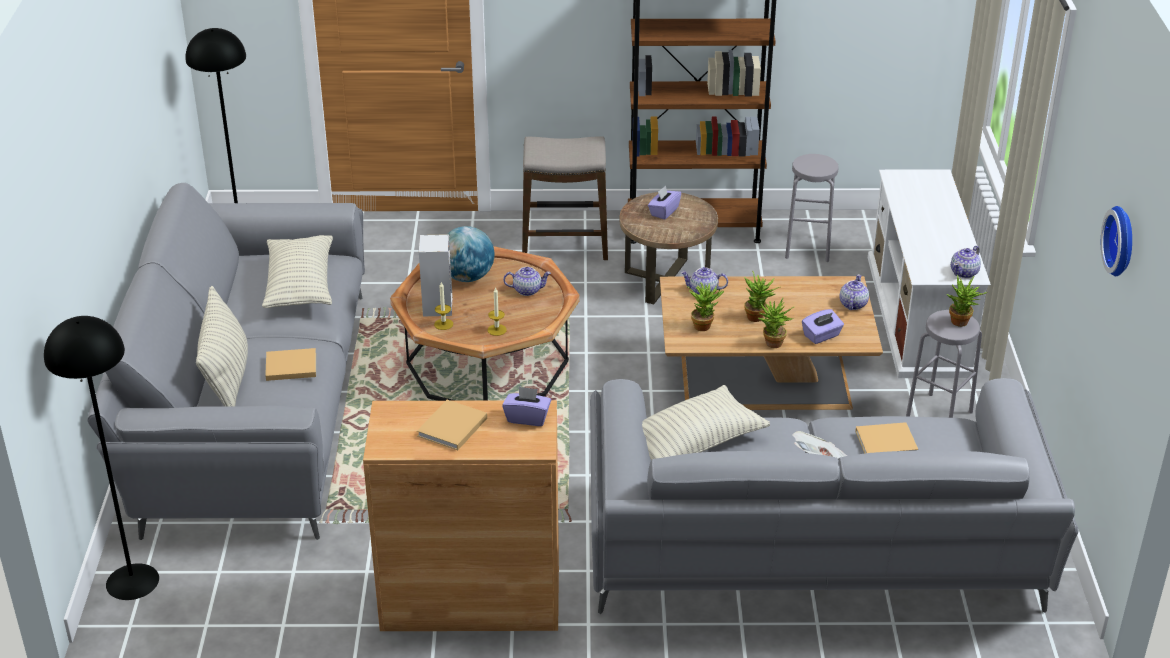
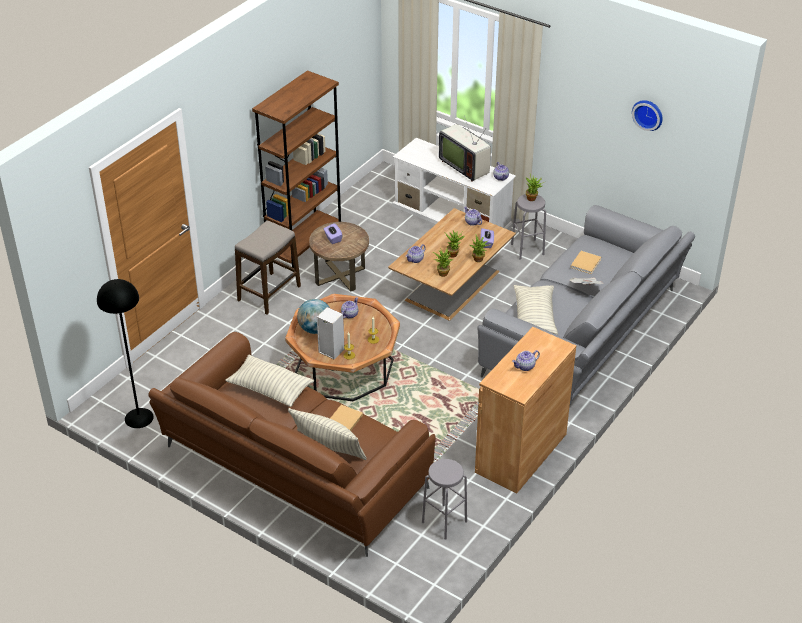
camera: 55 degrees left, 5 degrees up
black floor lamp [44,316,159,600] -> none
grey sofa [87,183,365,540] -> brown sofa [148,332,436,557]
beige book [417,400,487,450] -> teapot [512,350,540,371]
purple tissue box [502,386,551,426] -> none
grey stool [785,154,839,262] -> grey stool moved to [422,459,467,540]
none -> television [439,116,491,182]

